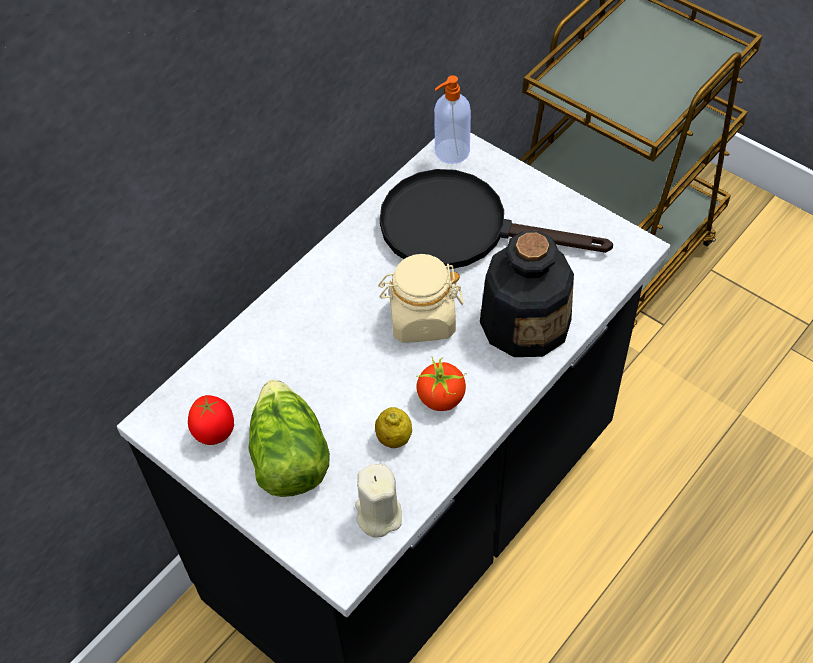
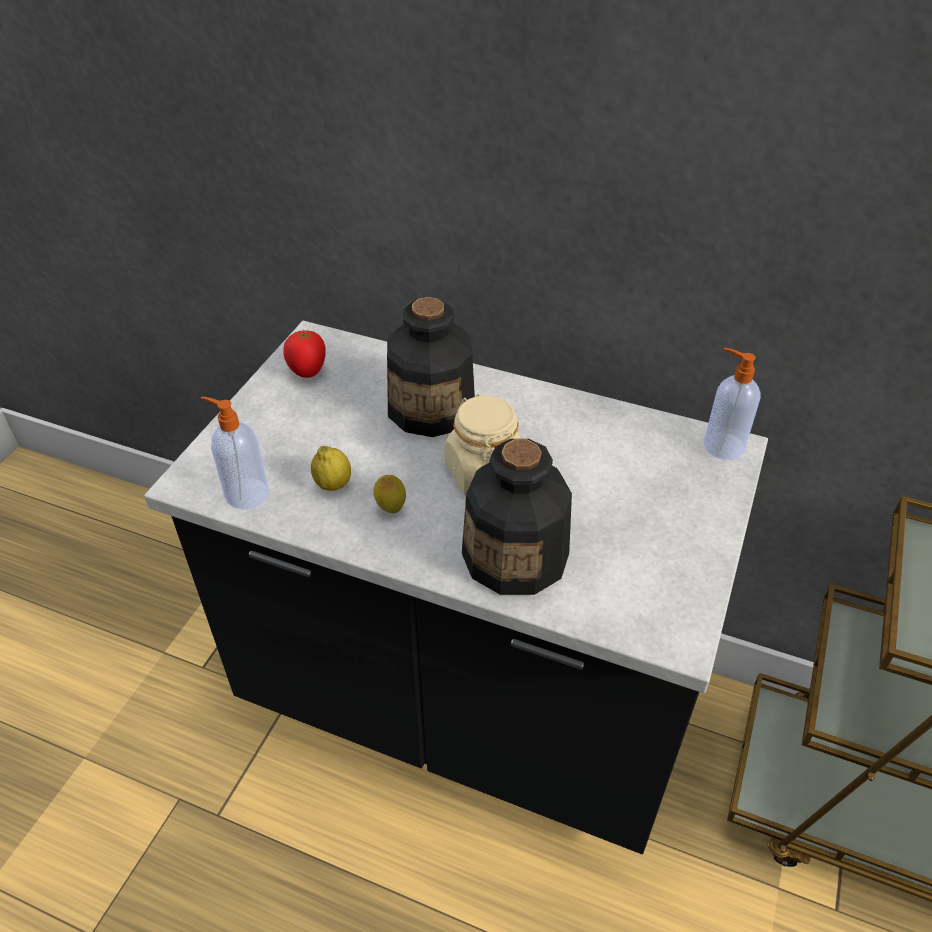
camera: 70 degrees right, 10 degrees down
lettuce [248,379,330,497] -> none
beige candle [355,464,402,537] -> soap dispenser [201,396,268,509]
black frying pan [380,169,613,269] -> none
tomato [416,357,466,411] -> lemon [373,475,406,514]
none -> bottle [387,297,475,437]

